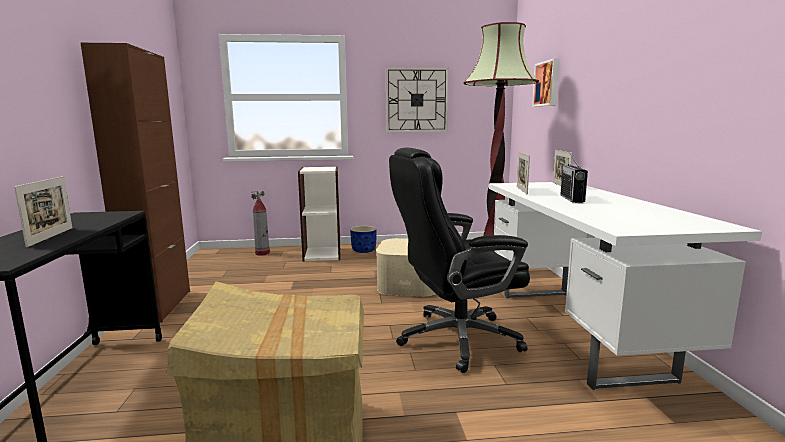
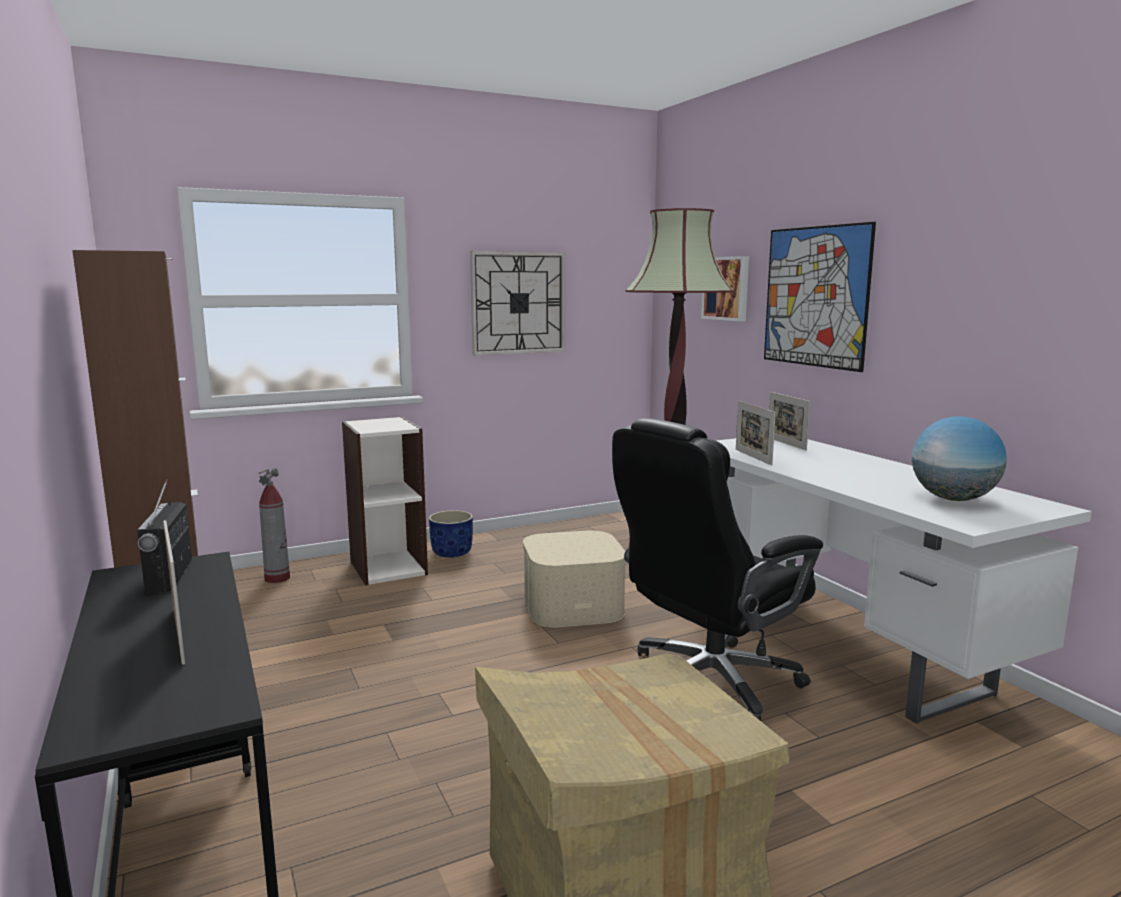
camera: 20 degrees left, 0 degrees up
radio [560,153,588,203] -> radio moved to [137,479,192,594]
none -> picture [764,222,876,372]
none -> globe [912,416,1007,501]

